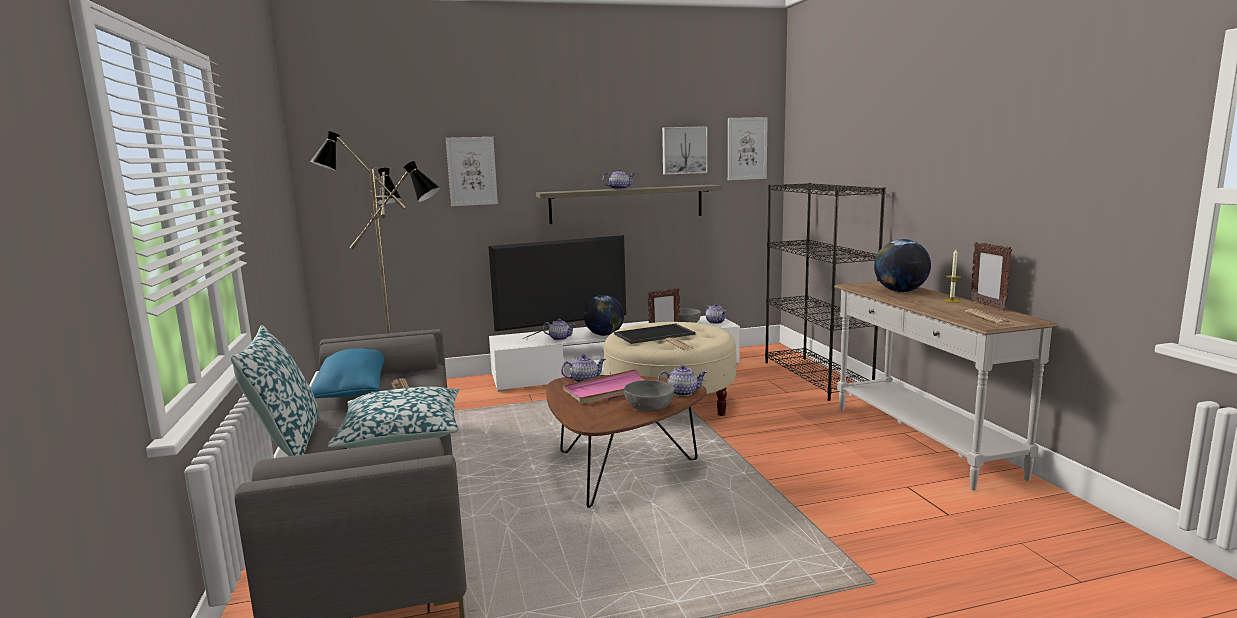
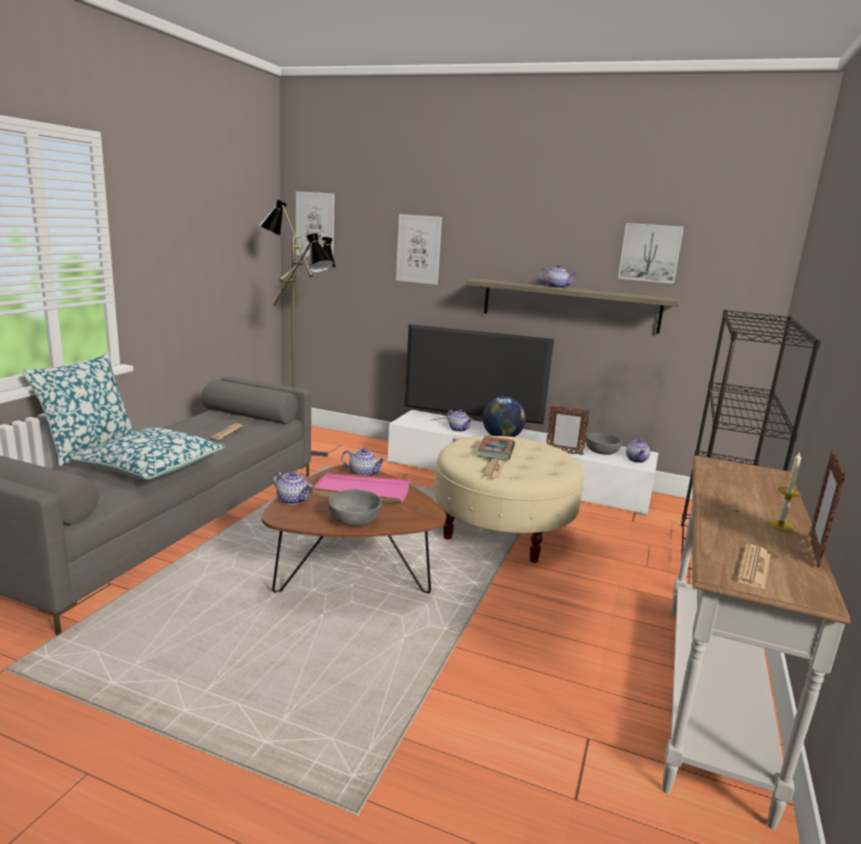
camera: 35 degrees right, 5 degrees up
blue pillow [311,349,384,398] -> none
tray [614,324,696,344] -> book [478,436,515,460]
teapot [658,365,707,396] -> teapot moved to [273,471,313,505]
picture [728,117,768,180] -> picture moved to [296,191,335,257]
globe [874,239,931,292] -> none

